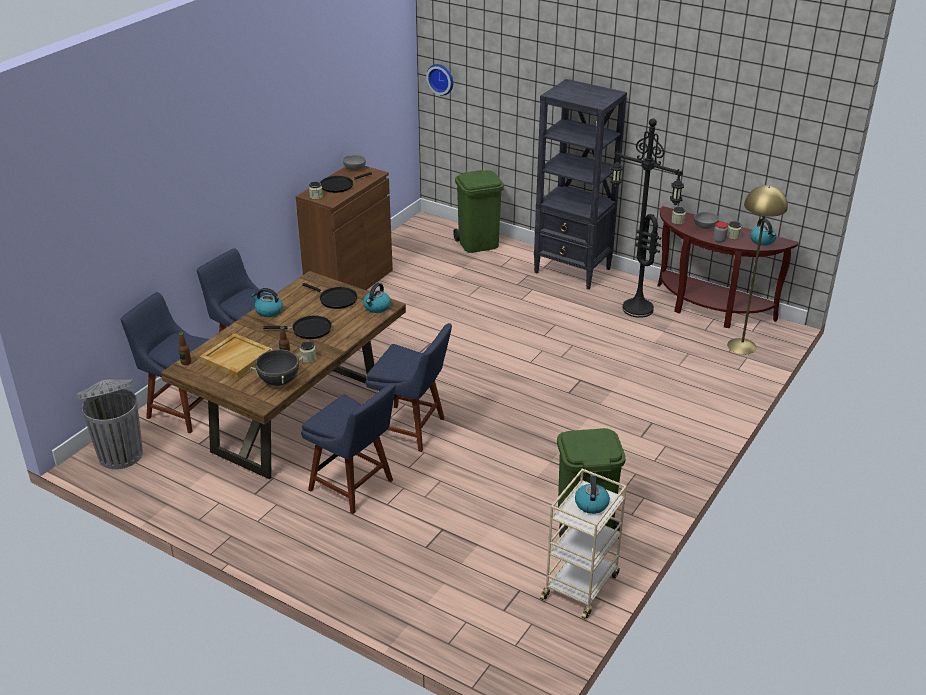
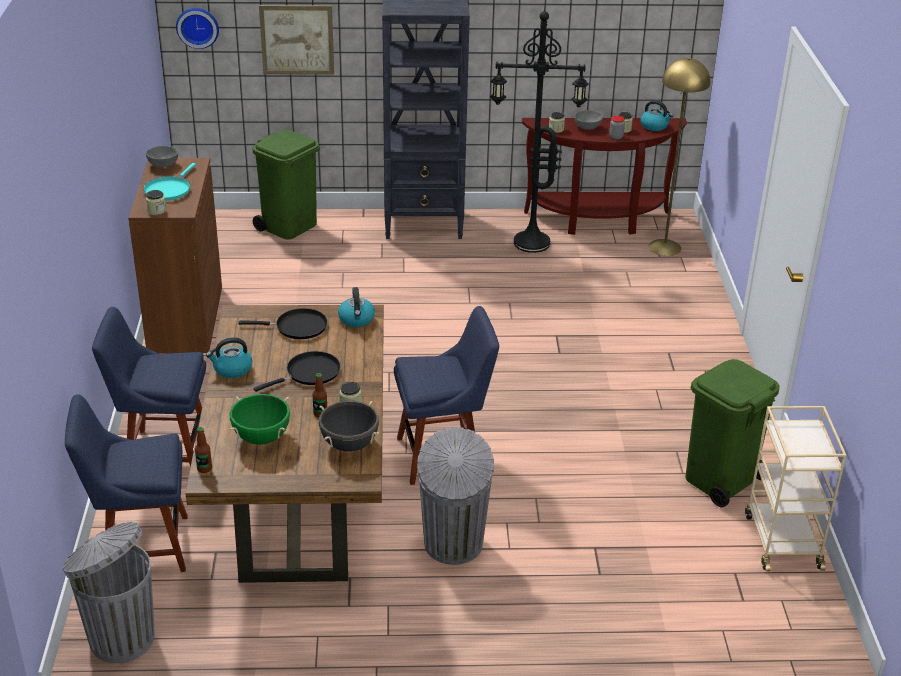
camera: 35 degrees left, 0 degrees up
beige tray [200,333,271,378] -> green cooking pot [230,394,290,445]
blue chair [301,383,396,514] -> grey trash can [417,427,494,565]
black frying pan [320,172,372,193] -> turquoise frying pan [143,163,196,201]
kettle [575,475,610,514] -> none
none -> picture [259,5,334,75]

